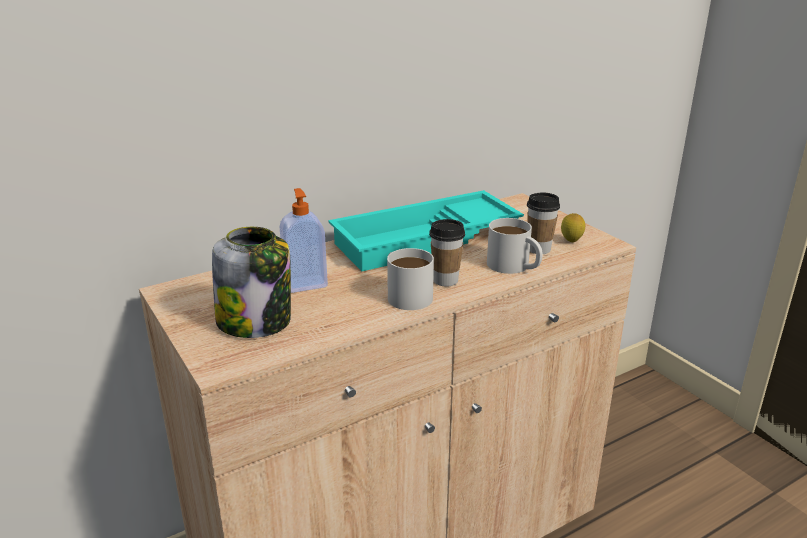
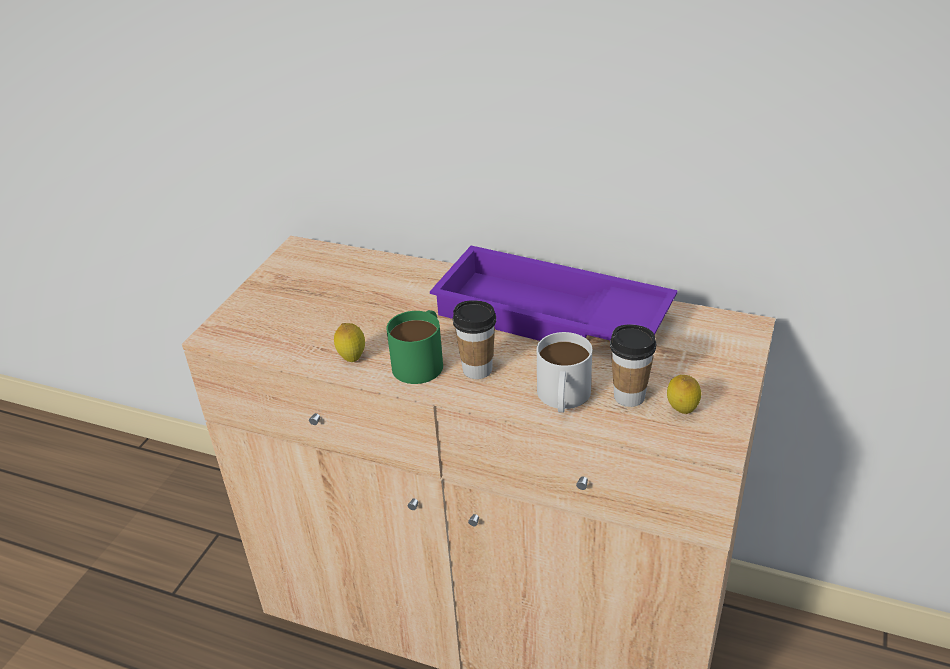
camera: 55 degrees right, 10 degrees up
jar [212,227,291,338] -> none
soap dispenser [280,188,328,293] -> none
turquoise tray [328,190,524,271] -> purple tray [430,246,678,341]
white mug [387,248,434,310] -> green mug [386,310,443,384]
none -> lemon [334,323,365,362]

